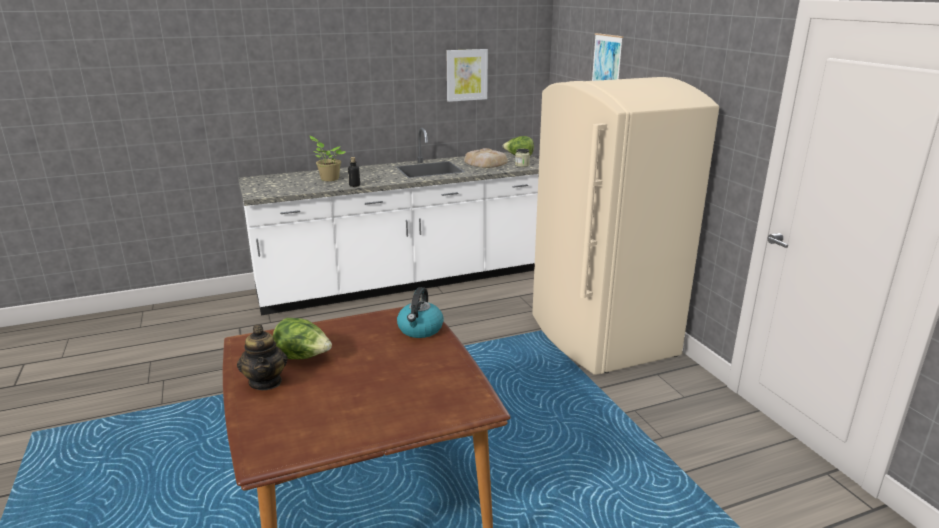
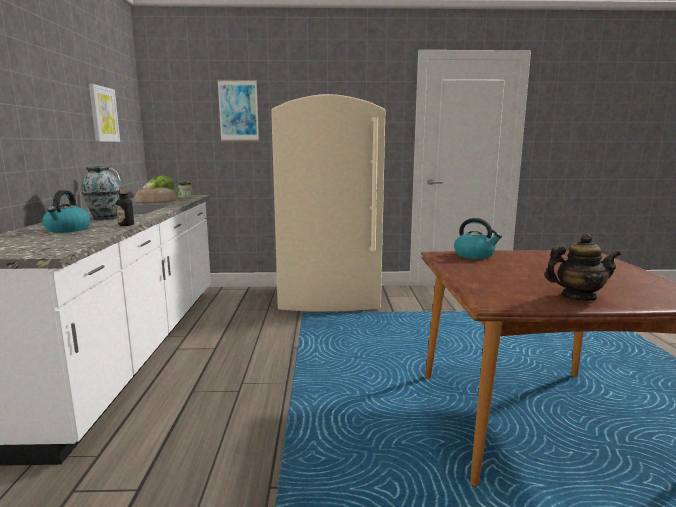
camera: 70 degrees left, 10 degrees down
lettuce [273,318,332,359] -> none
potted plant [310,136,345,181] -> kettle [42,190,91,233]
none -> vase [81,166,122,220]

